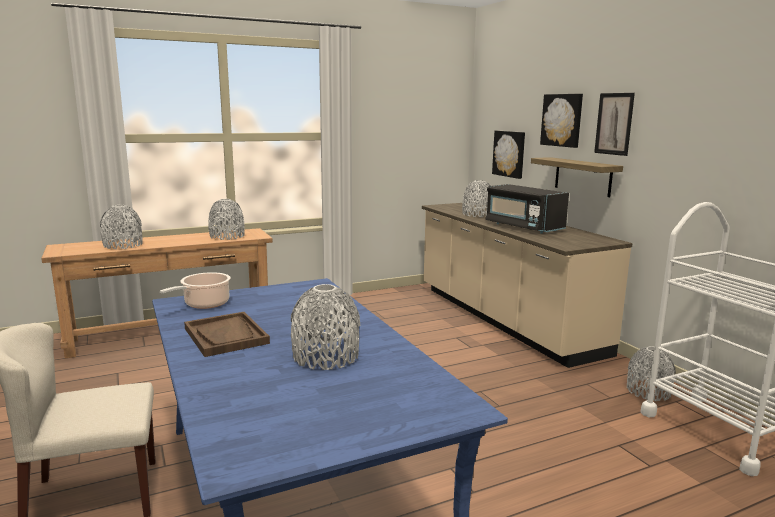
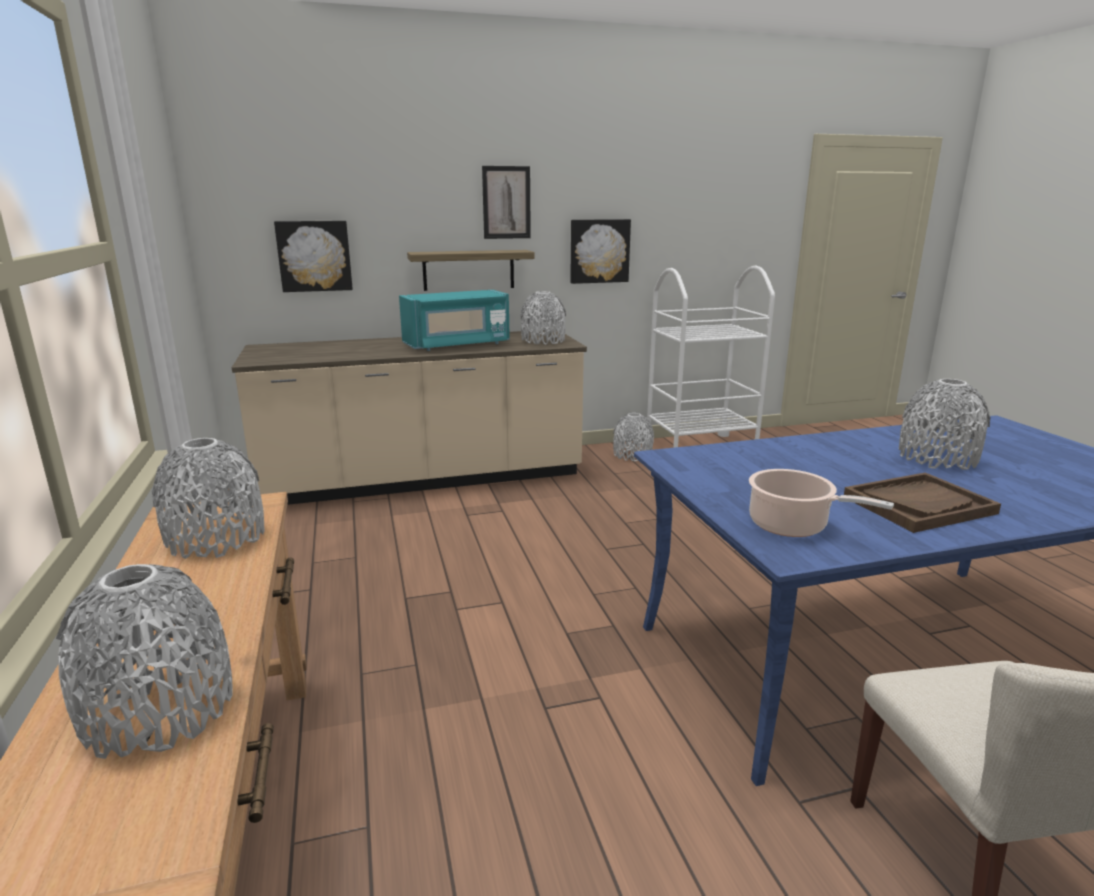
camera: 80 degrees left, 5 degrees up
grey vase [462,180,491,217] -> grey vase moved to [520,291,566,345]
black microwave [485,184,569,234] -> turquoise microwave [399,290,510,351]
picture [540,94,583,148] -> picture moved to [570,219,631,284]

